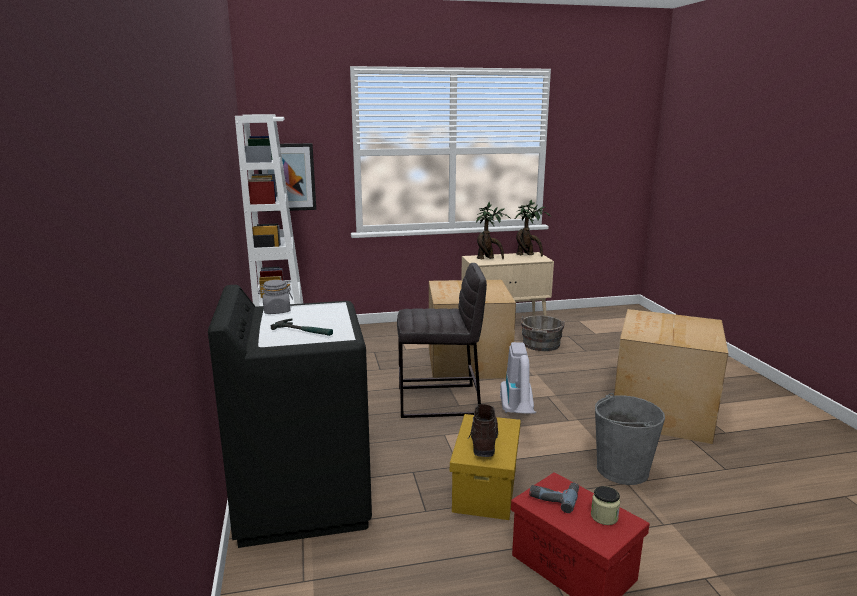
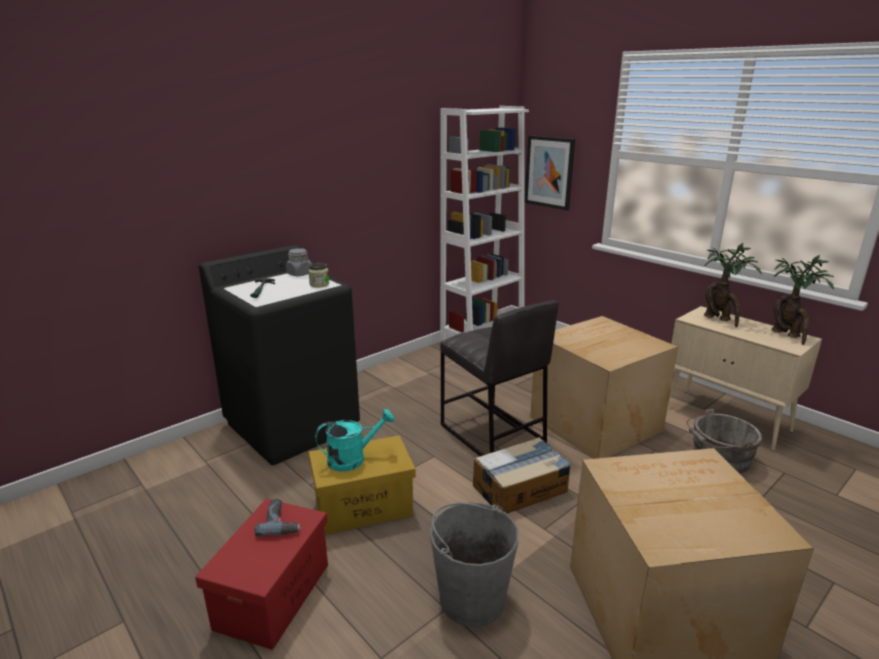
camera: 60 degrees right, 5 degrees up
brown boot [468,404,498,457] -> turquoise watering can [315,409,395,471]
vacuum cleaner [500,342,536,414] -> cardboard box [473,437,572,513]
jar [591,486,620,525] -> jar moved to [308,263,329,288]

